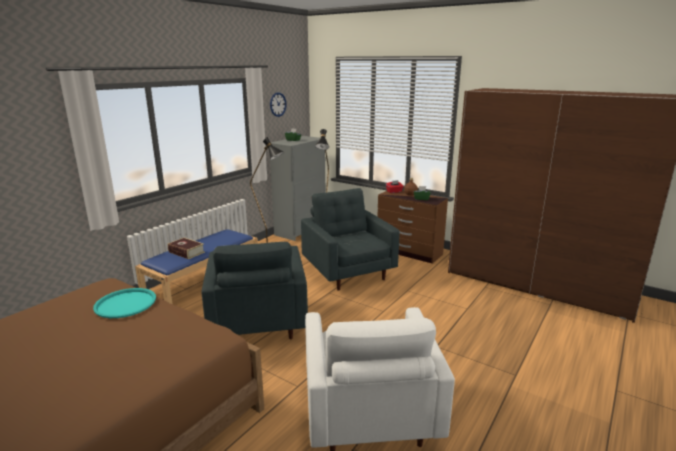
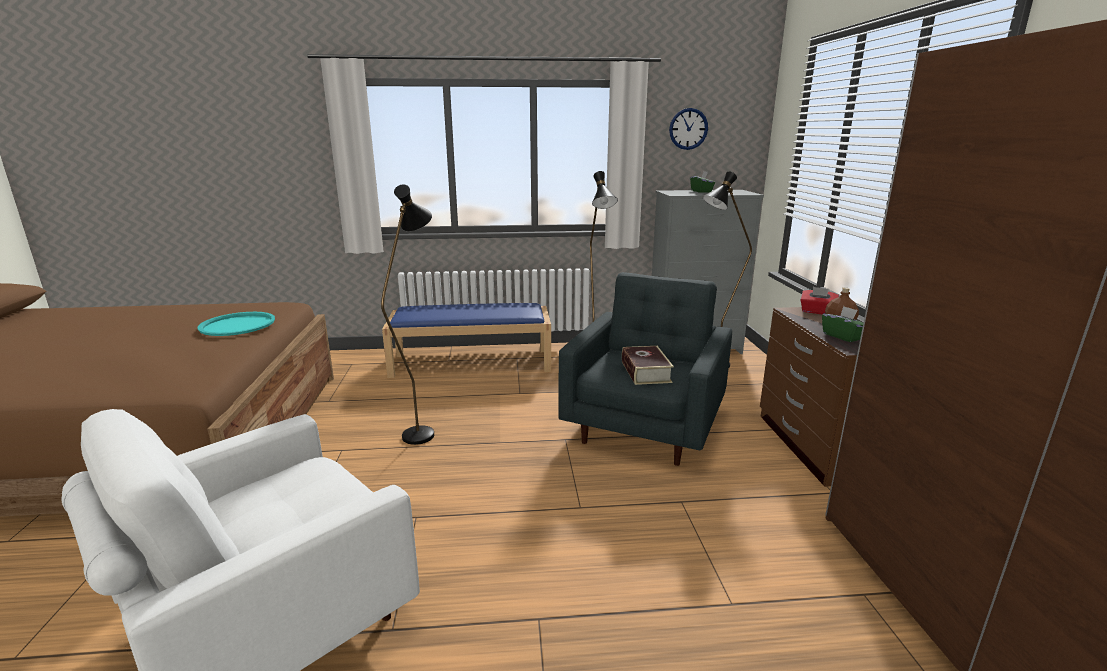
camera: 50 degrees right, 0 degrees up
book [168,238,205,259] -> book moved to [622,346,674,385]
grey armchair [201,242,308,339] -> black floor lamp [381,185,434,445]

